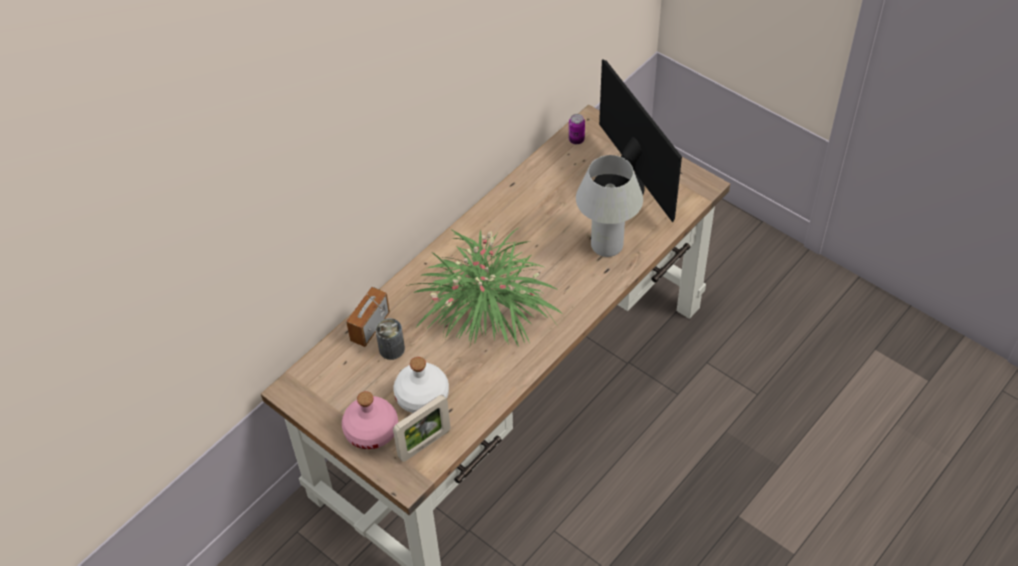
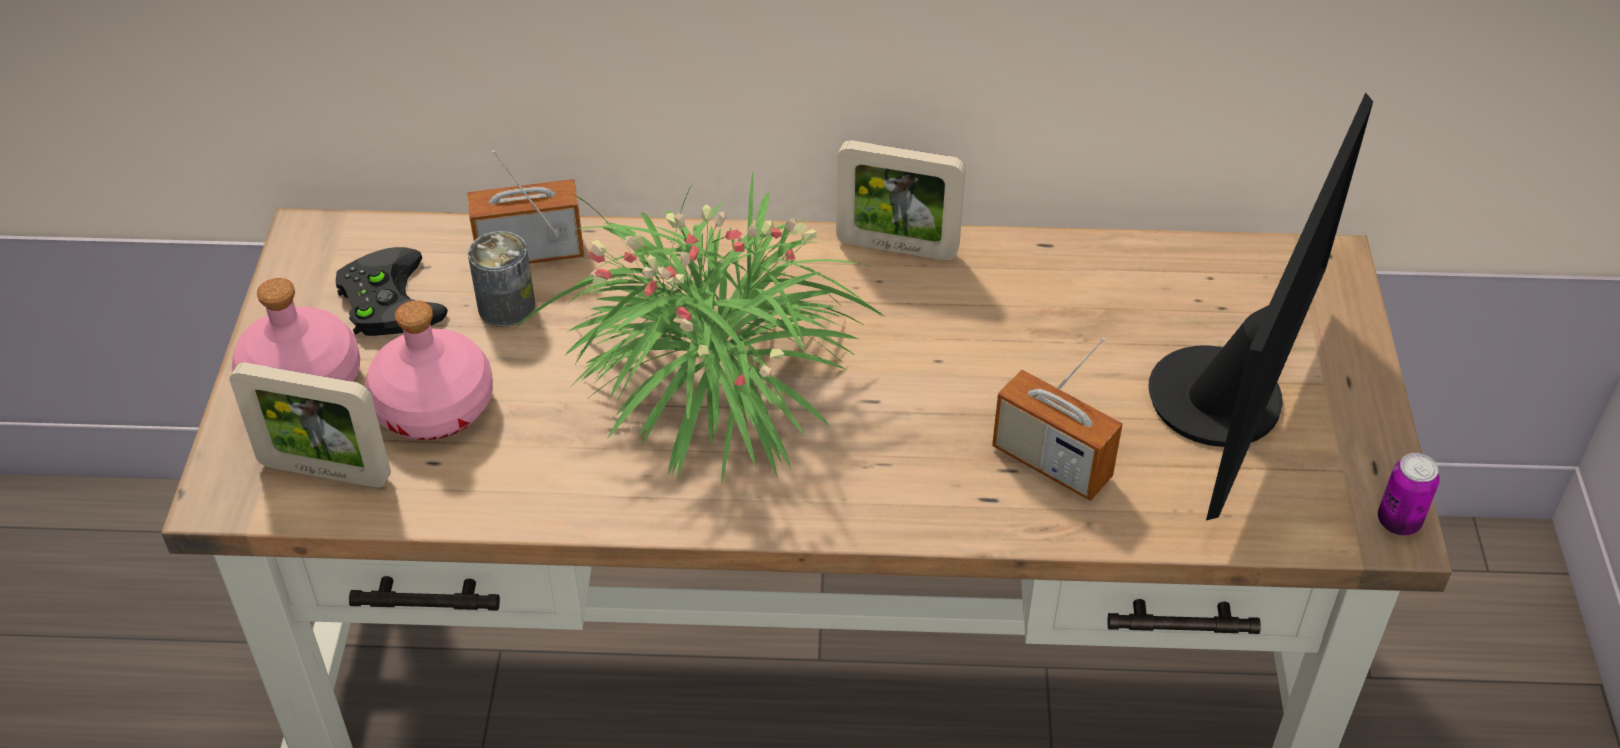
camera: 50 degrees right, 5 degrees down
white bottle [394,357,449,413] -> pink bottle [365,300,493,440]
can [569,114,585,144] -> can moved to [1378,453,1440,535]
white table lamp [576,155,643,257] -> radio [992,338,1123,501]
none -> black game controller [336,247,448,336]
none -> picture frame [836,140,966,261]

